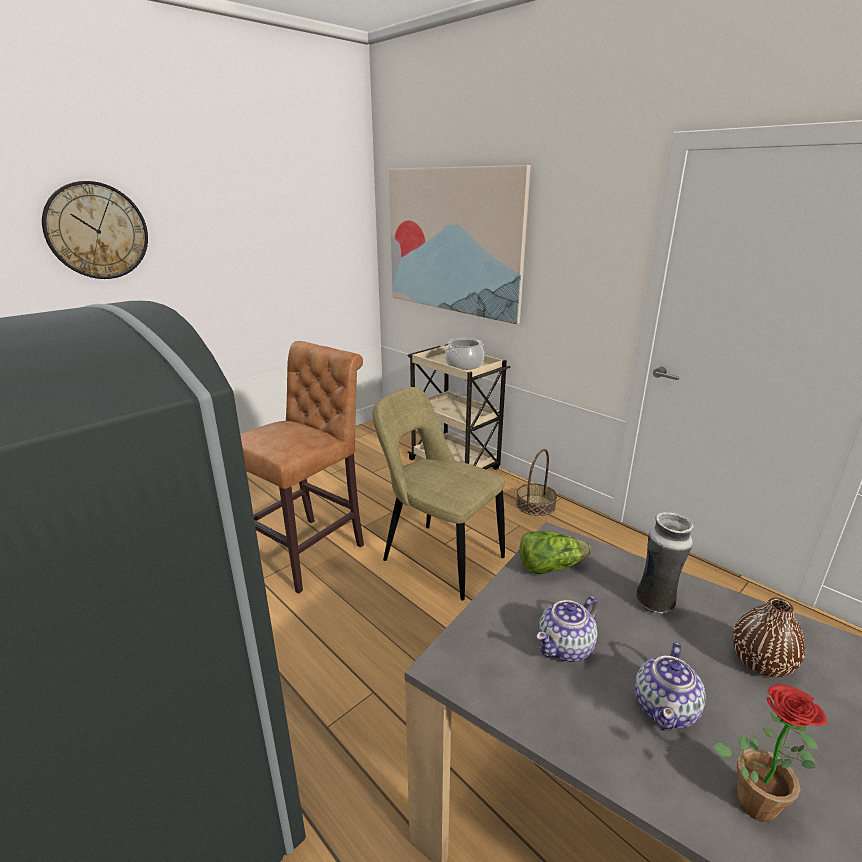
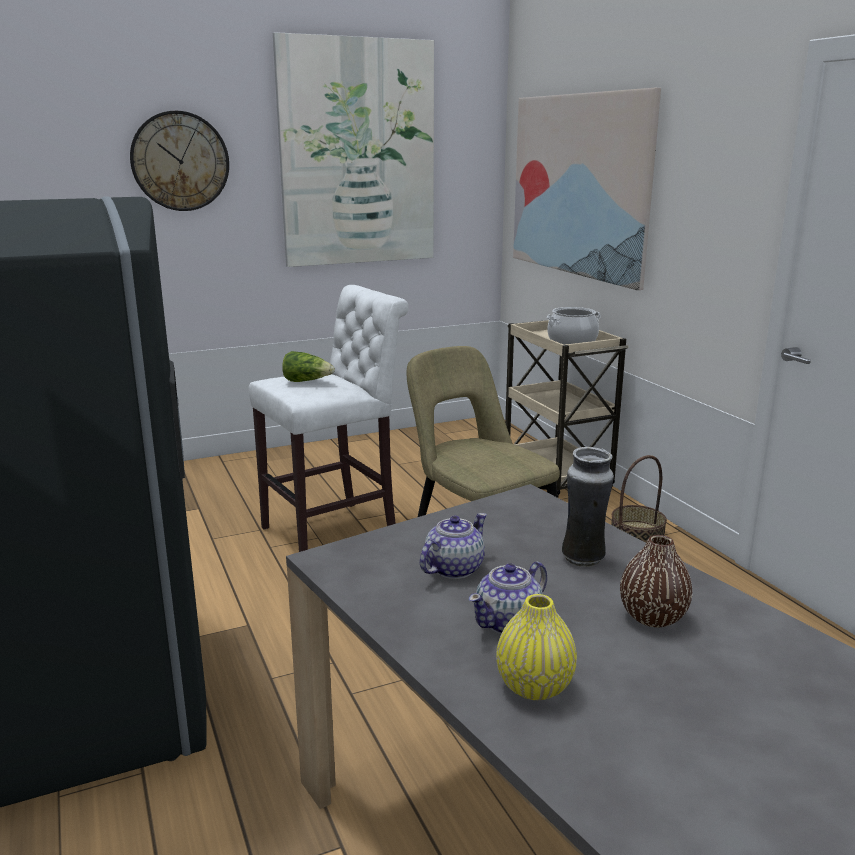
camera: 20 degrees right, 5 degrees down
brown stool [240,341,364,593] -> white stool [249,285,409,552]
lettuce [520,531,591,574] -> lettuce moved to [282,351,335,382]
teapot [536,596,599,662] -> teapot turned 150 degrees clockwise [420,513,487,579]
potted plant [713,684,827,822] -> yellow vase [496,594,577,700]
none -> picture [273,32,434,267]

